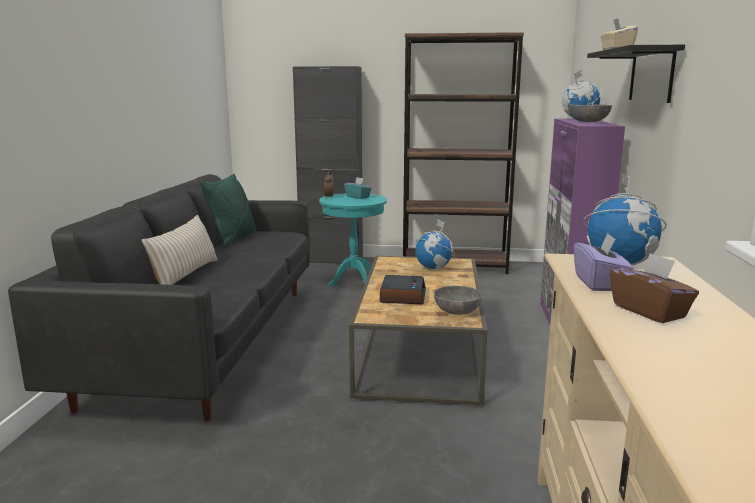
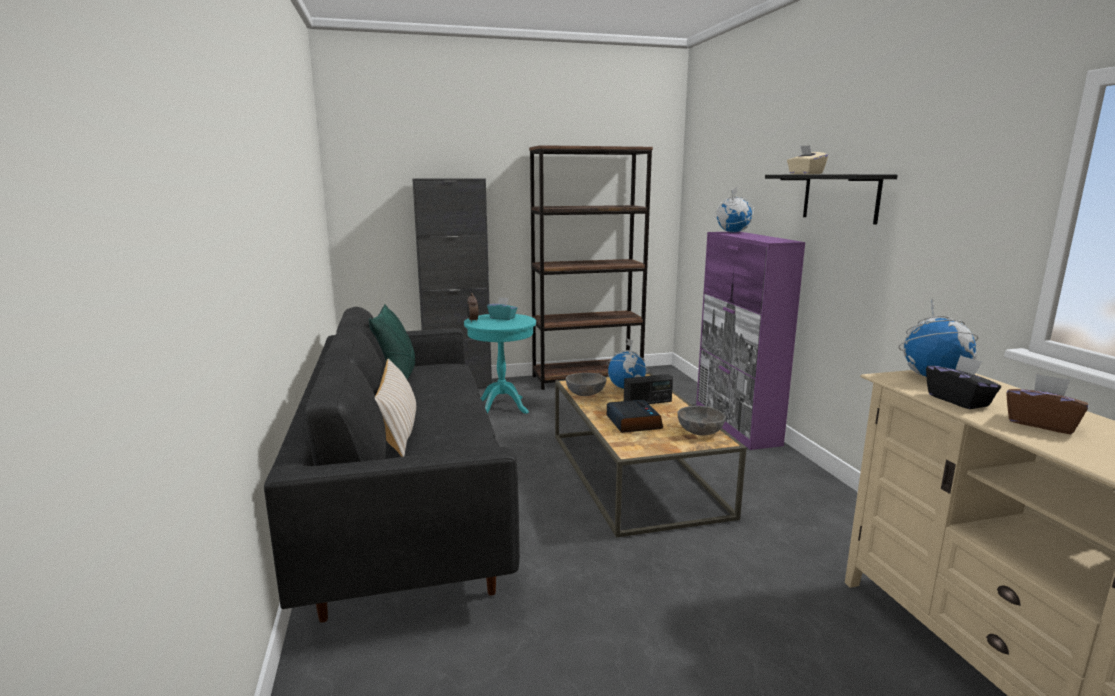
camera: 20 degrees left, 0 degrees up
grey bowl [568,104,612,122] -> grey bowl moved to [566,373,606,396]
purple tissue box [574,233,633,291] -> black tissue box [926,355,1001,409]
none -> radio [624,374,673,404]

